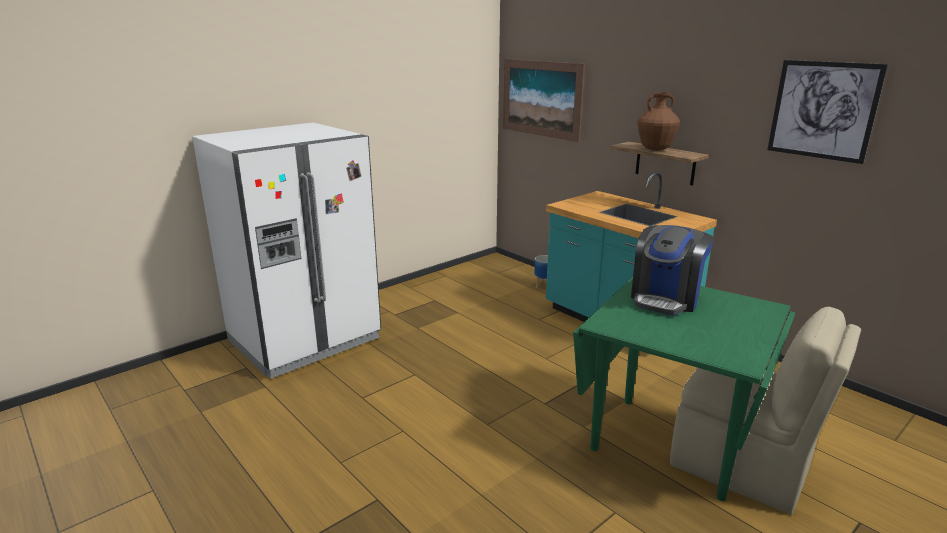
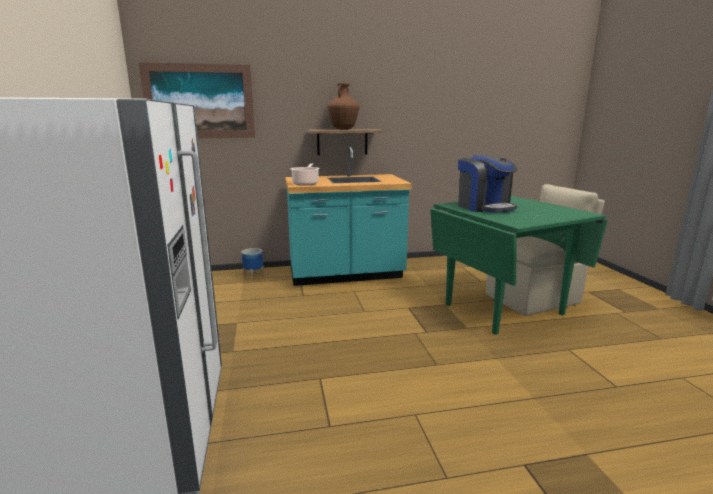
camera: 60 degrees left, 5 degrees down
picture [767,60,888,164] -> none
none -> cooking pot [291,164,320,186]

